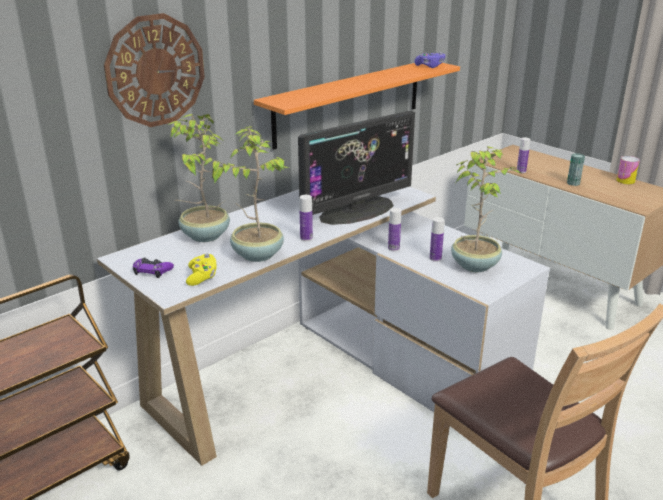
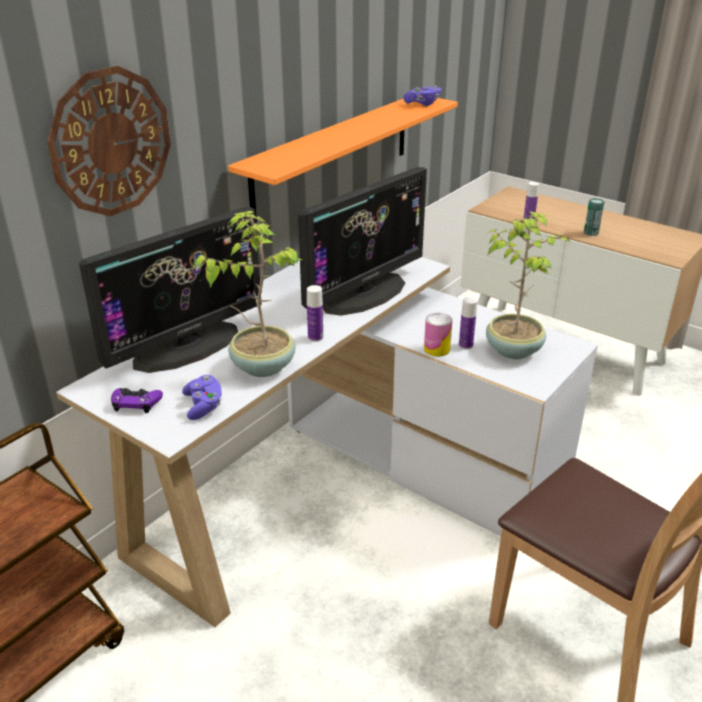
camera: 10 degrees left, 5 degrees up
potted plant [168,114,230,242] -> monitor [79,207,262,373]
yellow game controller [186,254,217,286] -> purple game controller [182,375,222,420]
bottle [388,208,401,251] -> none
can [616,156,640,184] -> can moved to [424,313,453,356]

